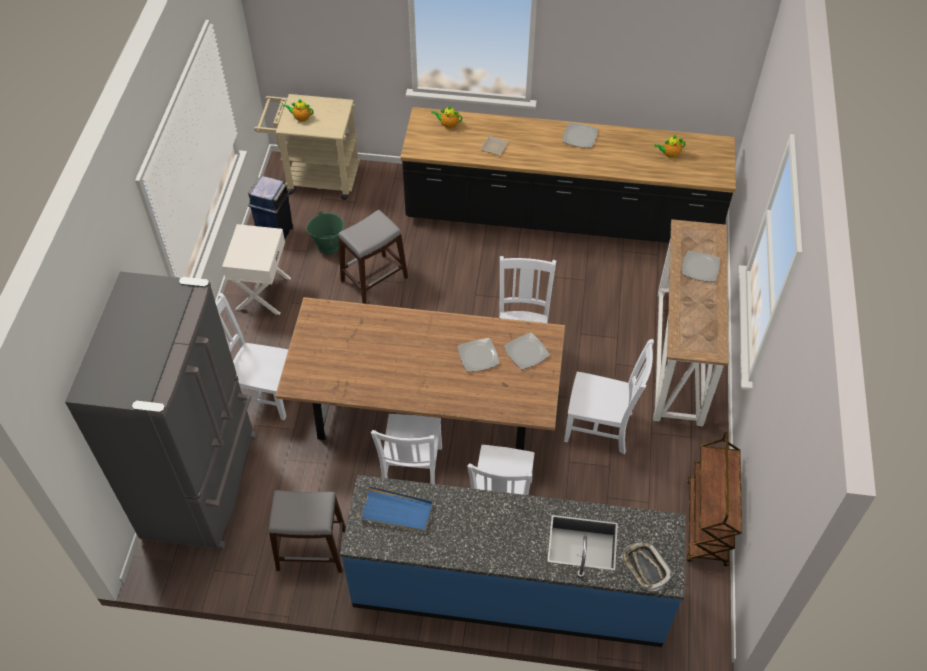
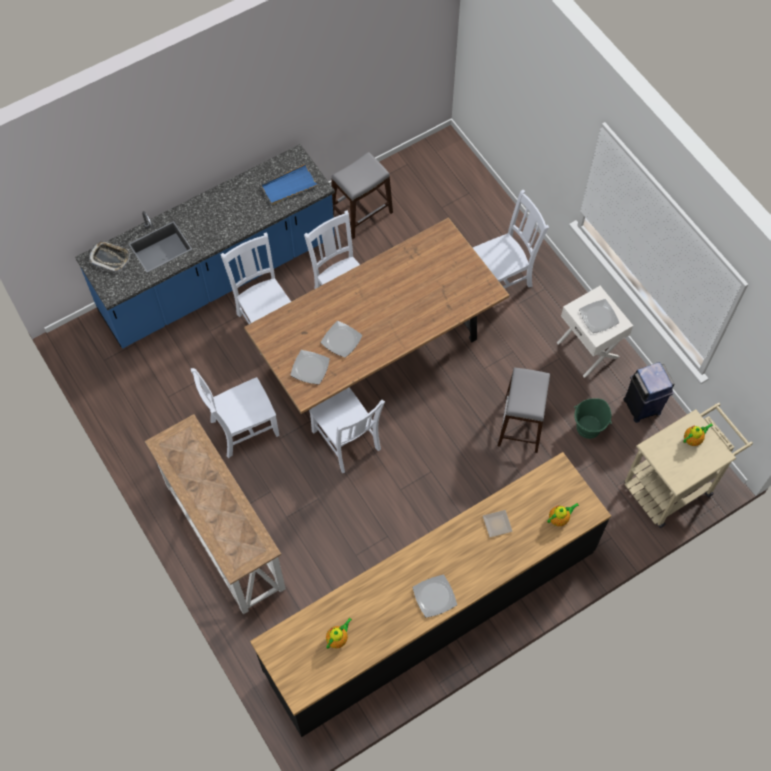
camera: 140 degrees right, 10 degrees up
grey fridge [65,272,257,550] -> none
plate [682,250,720,282] -> plate moved to [579,299,619,333]
brown cart [686,432,742,566] -> none

